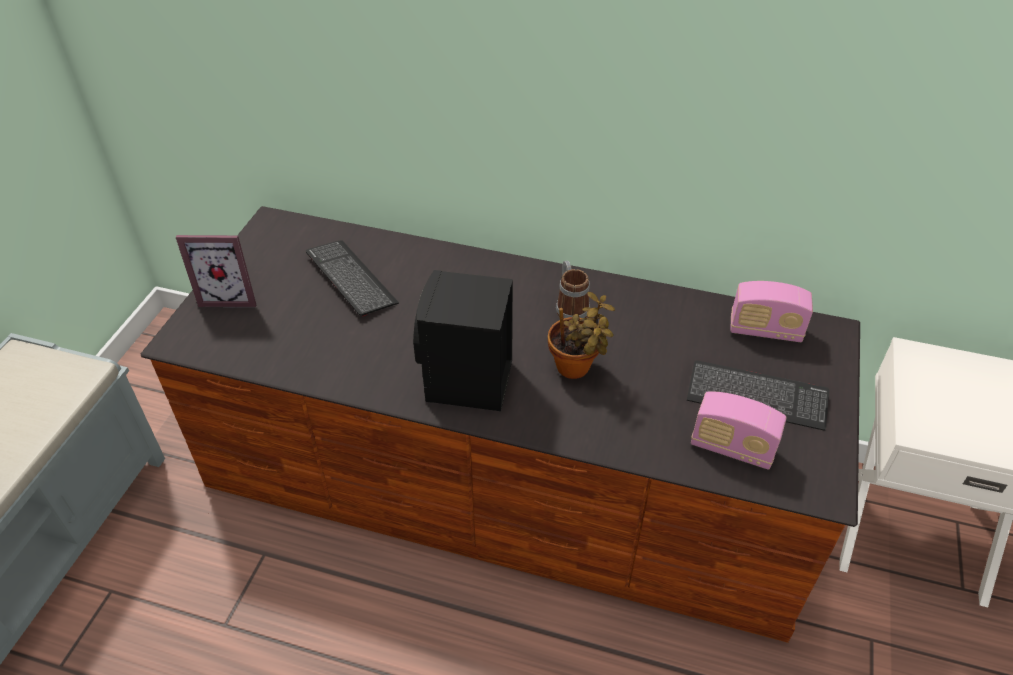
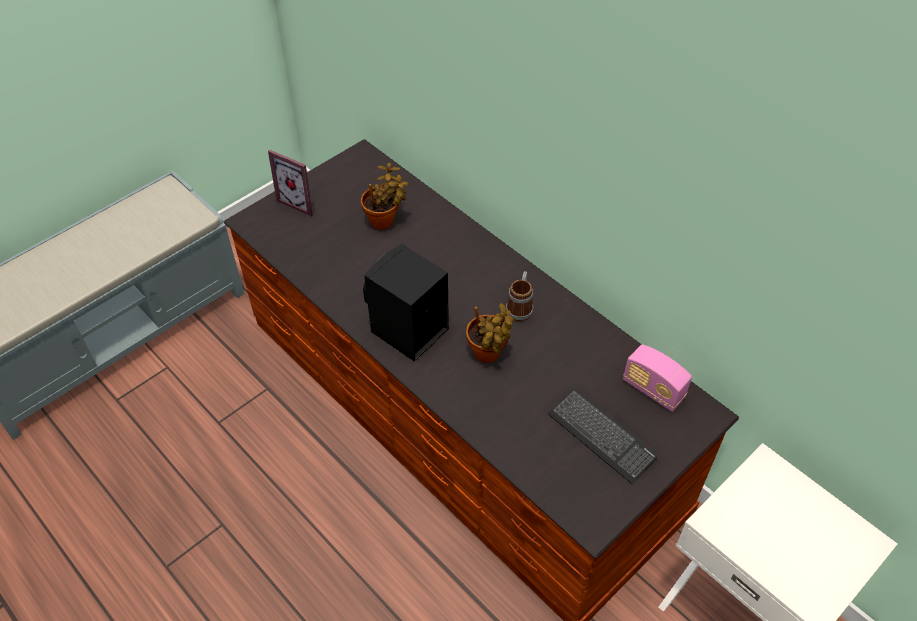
camera: 30 degrees right, 5 degrees up
keyboard [306,240,399,317] -> potted plant [361,163,409,230]
radio [691,391,786,470] -> none

